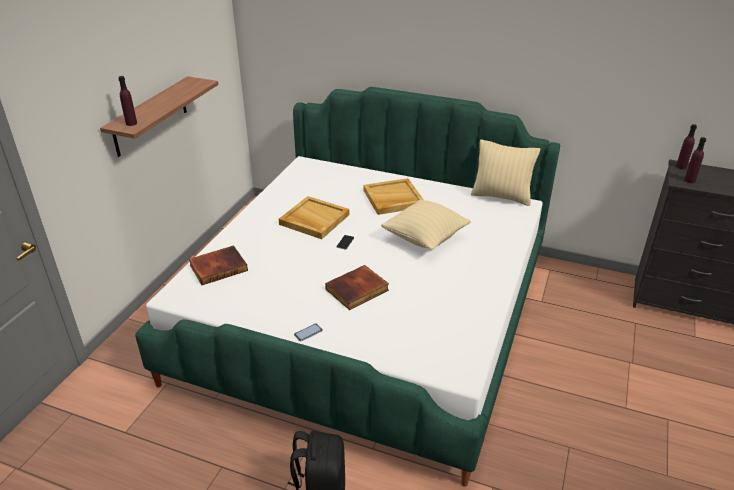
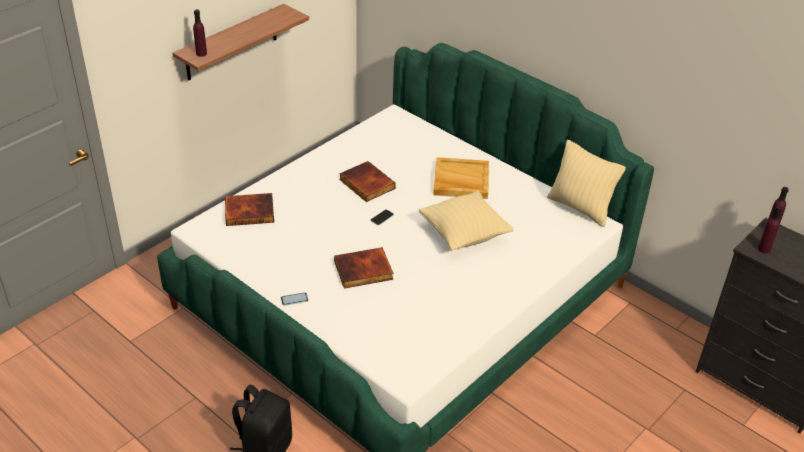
camera: 20 degrees right, 5 degrees up
beige tray [279,196,349,239] -> book [339,161,396,202]

